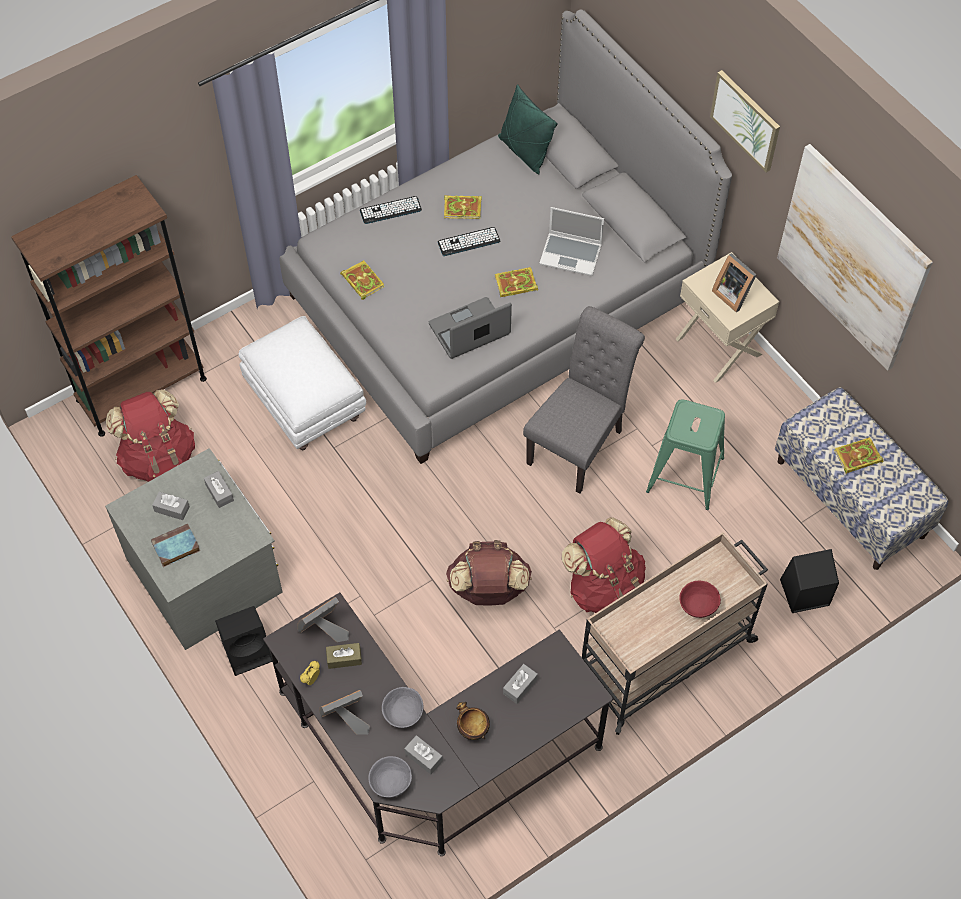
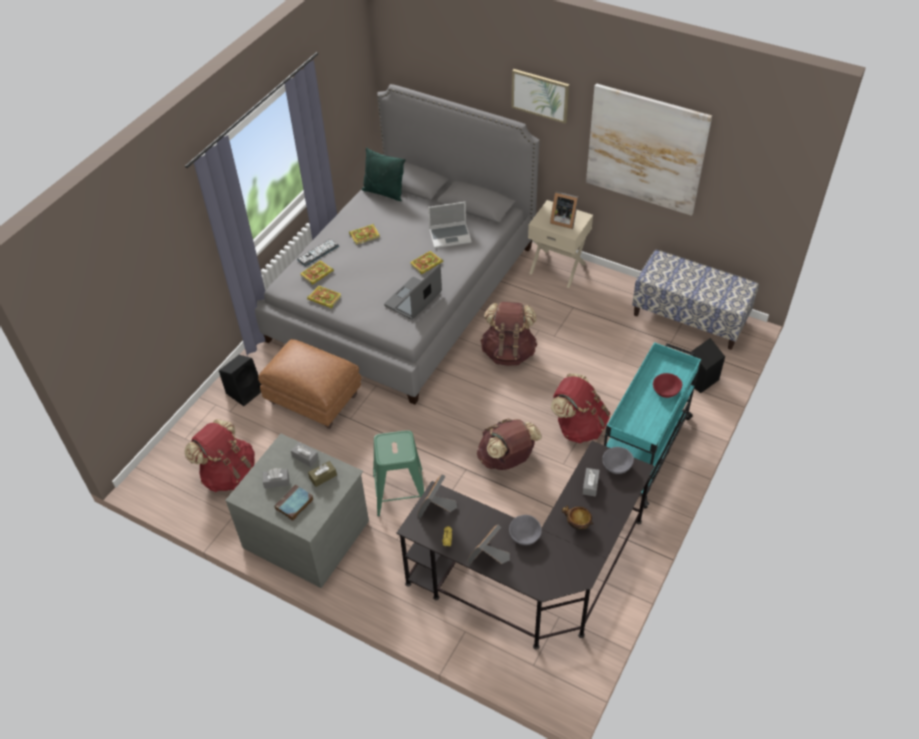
camera: 25 degrees left, 10 degrees down
brown bookcase [11,175,207,437] -> none
black speaker [215,606,272,676] -> black speaker moved to [219,355,261,406]
white ottoman [239,316,366,450] -> brown ottoman [258,339,361,429]
brown tissue box [326,643,362,669] -> brown tissue box moved to [308,461,337,487]
grey bowl [368,756,412,798] -> grey bowl moved to [602,447,634,474]
grey tissue box [404,735,443,774] -> none
keyboard [438,227,501,256] -> none
grey chair [523,306,645,494] -> brown backpack [480,302,538,366]
beige cart [582,532,768,735] -> turquoise cart [604,342,701,508]
green stool [646,399,725,510] -> green stool moved to [373,430,424,516]
book [834,437,883,474] -> book moved to [300,260,334,285]

